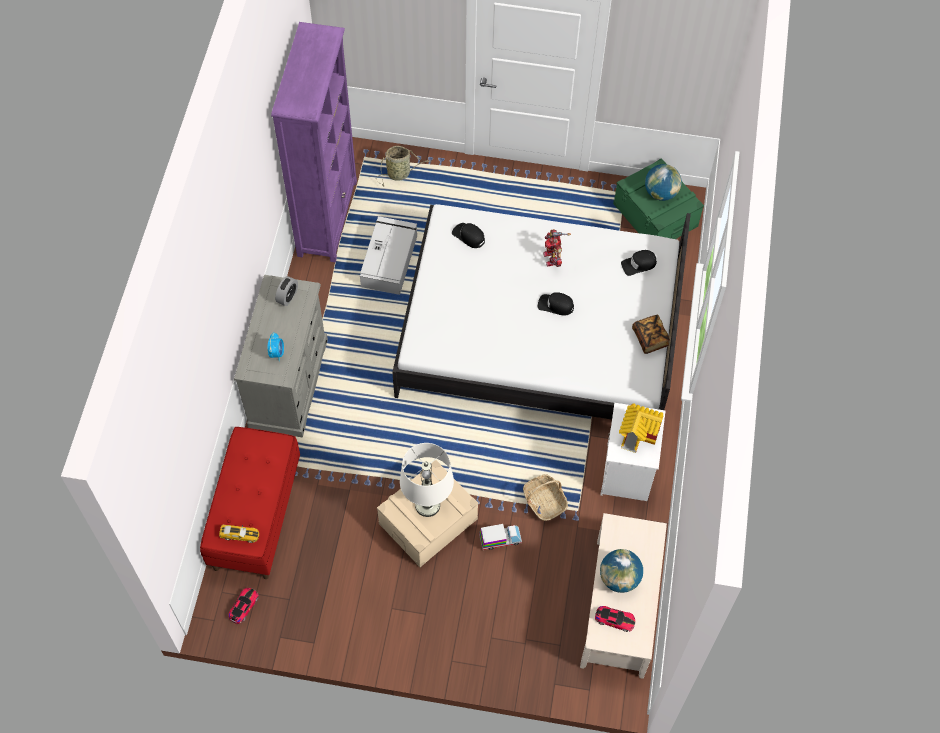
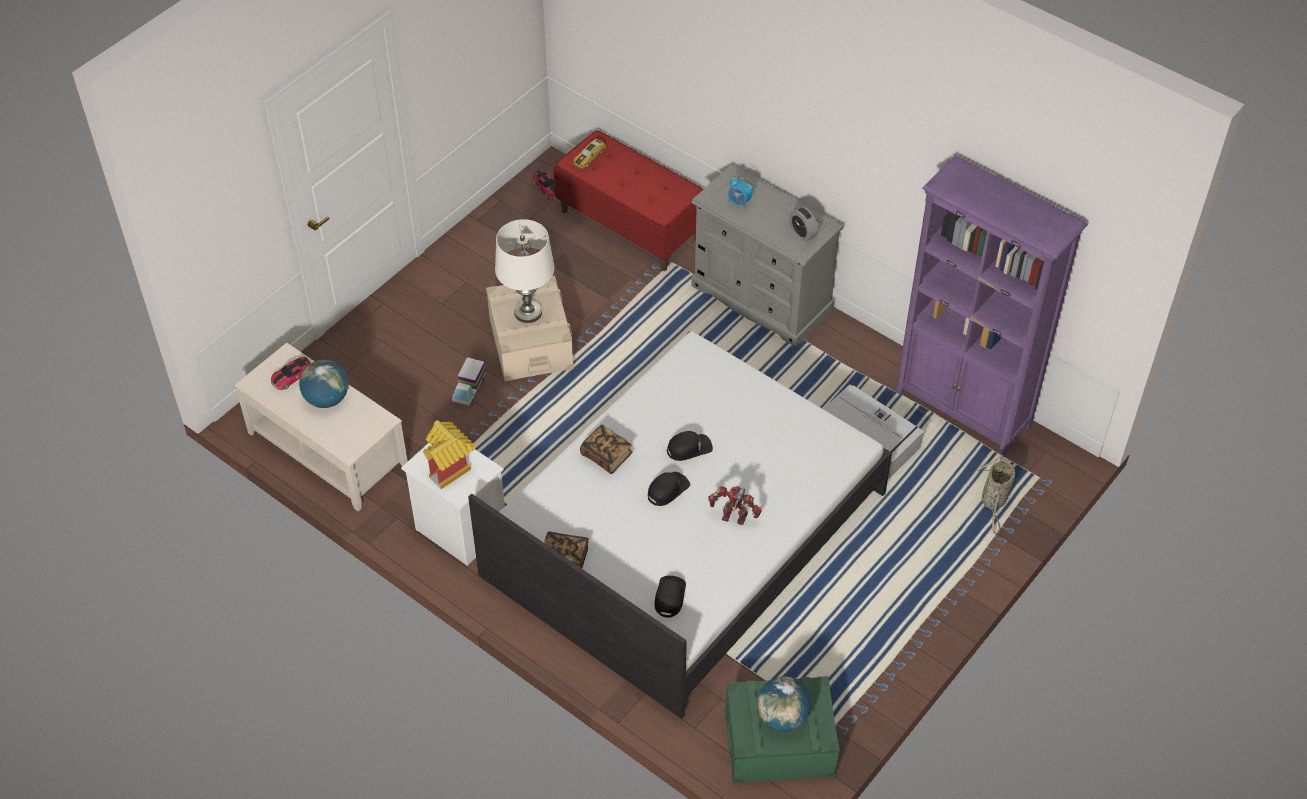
camera: 120 degrees right, 10 degrees down
black cap [452,223,485,248] -> black cap moved to [667,431,713,461]
basket [523,474,568,521] -> none
none -> book [580,424,633,474]

